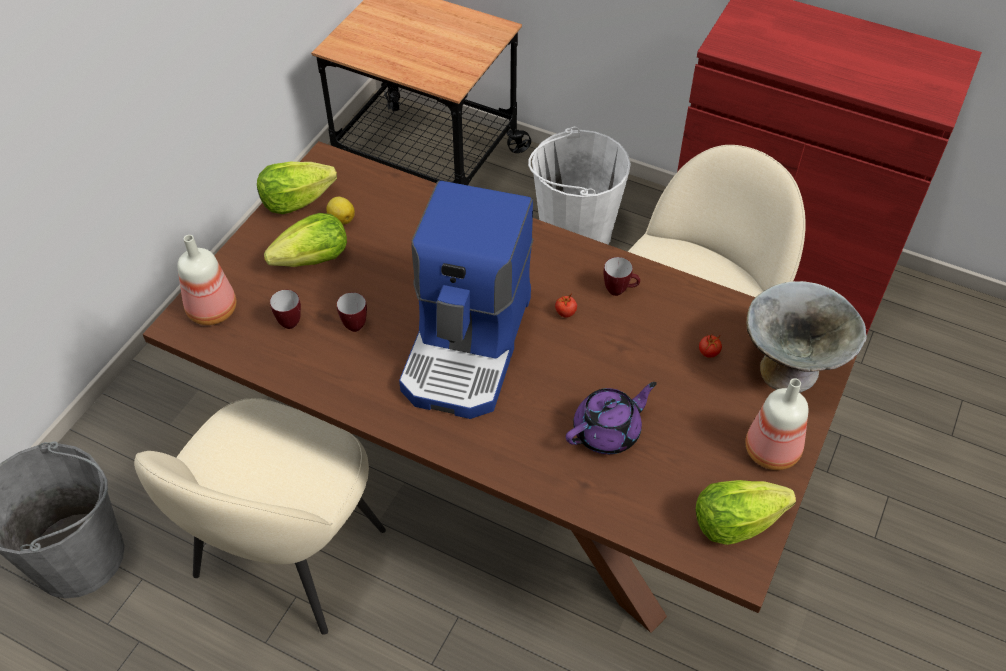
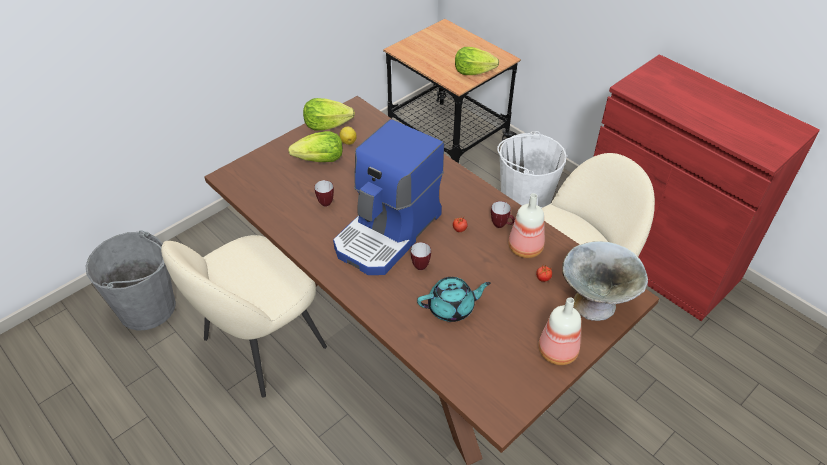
camera: 20 degrees right, 5 degrees down
bottle [177,235,236,325] -> bottle moved to [508,193,545,258]
mug [270,290,301,329] -> mug moved to [410,242,431,270]
purple teapot [566,382,657,454] -> turquoise teapot [417,277,491,322]
lettuce [696,480,796,545] -> lettuce moved to [455,47,499,75]

